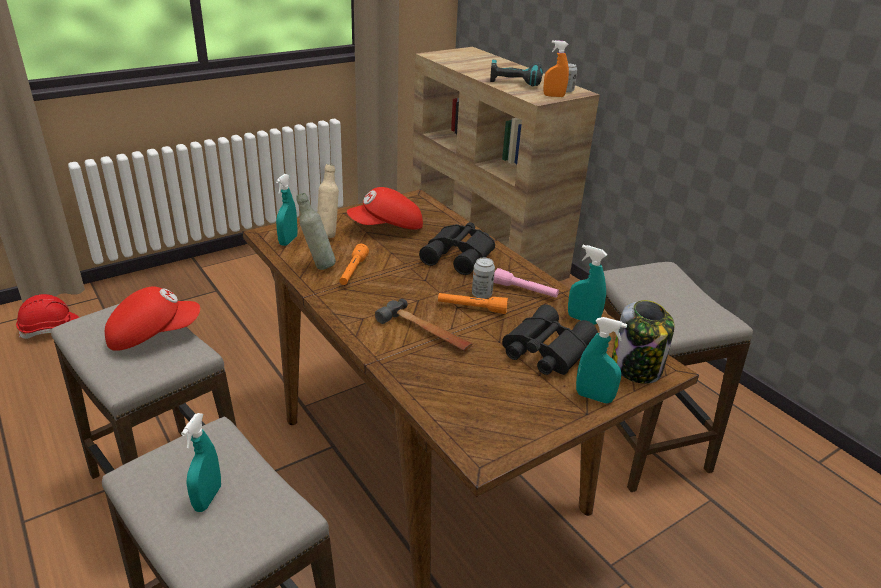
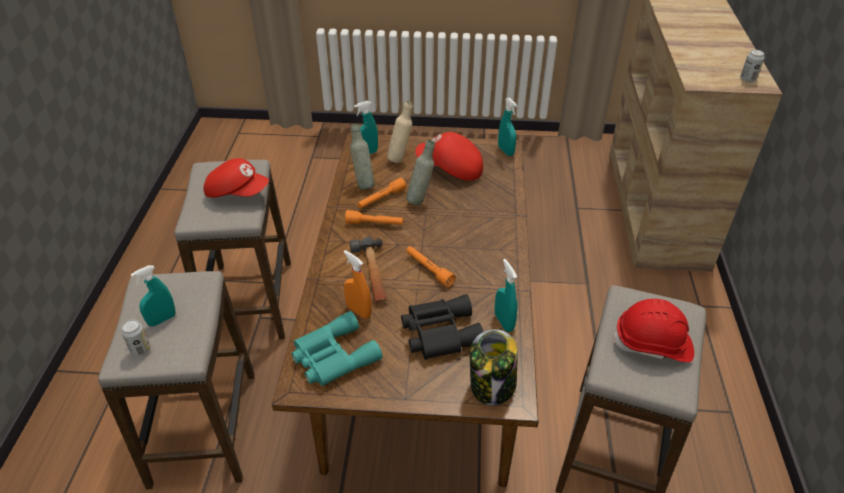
camera: 40 degrees right, 10 degrees up
red hard hat [16,294,79,339] -> red hard hat moved to [612,299,694,362]
black binoculars [419,222,495,275] -> none
can [472,258,495,299] -> can moved to [121,320,151,357]
power drill [490,60,543,87] -> none
pink flashlight [494,268,559,298] -> none
orange spray bottle [543,40,569,97] -> orange spray bottle moved to [344,250,372,319]
turquoise spray bottle [576,317,627,403] -> turquoise spray bottle moved to [498,98,517,156]
none -> turquoise binoculars [292,311,383,386]
none -> orange flashlight [345,210,403,225]
none -> grey bottle [406,140,435,205]

